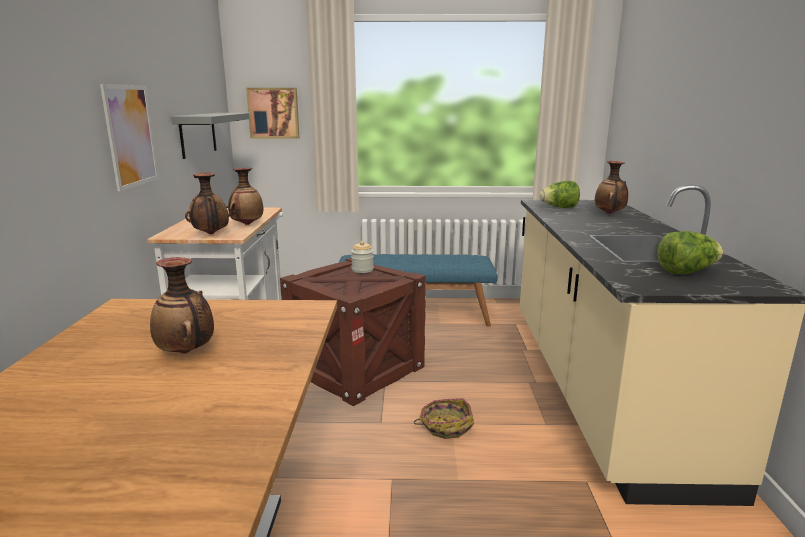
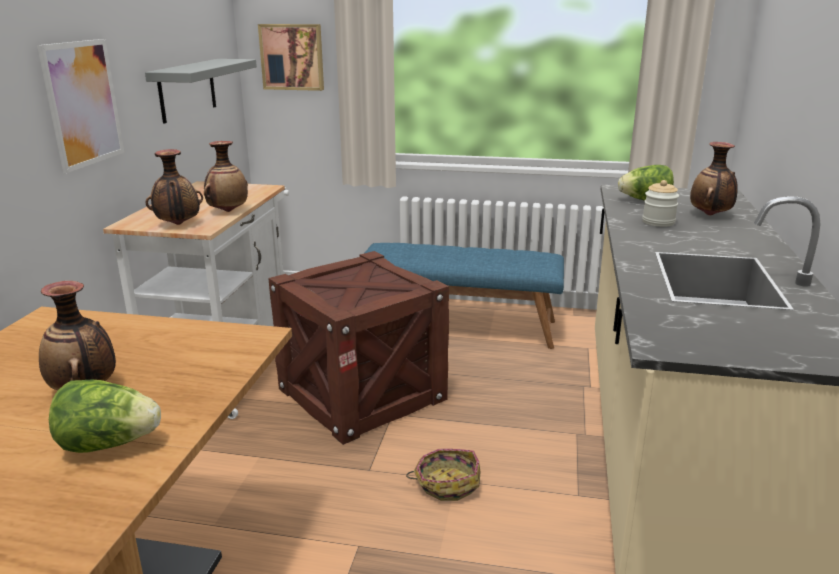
camera: 10 degrees right, 5 degrees up
jar [351,241,374,273] -> jar moved to [642,180,679,227]
lettuce [657,231,723,274] -> lettuce moved to [49,379,161,453]

